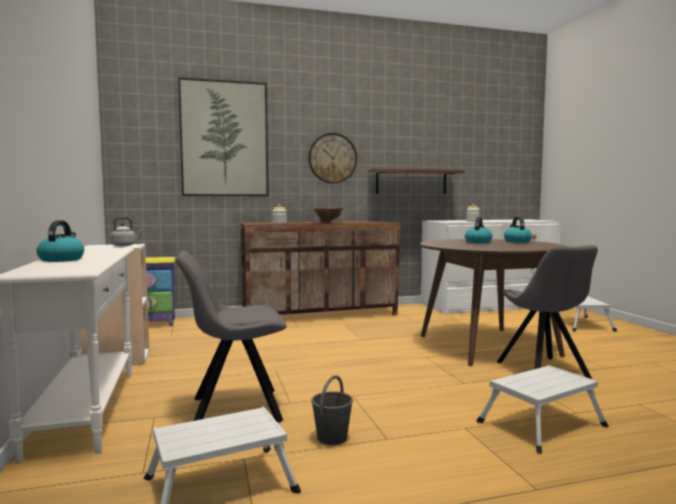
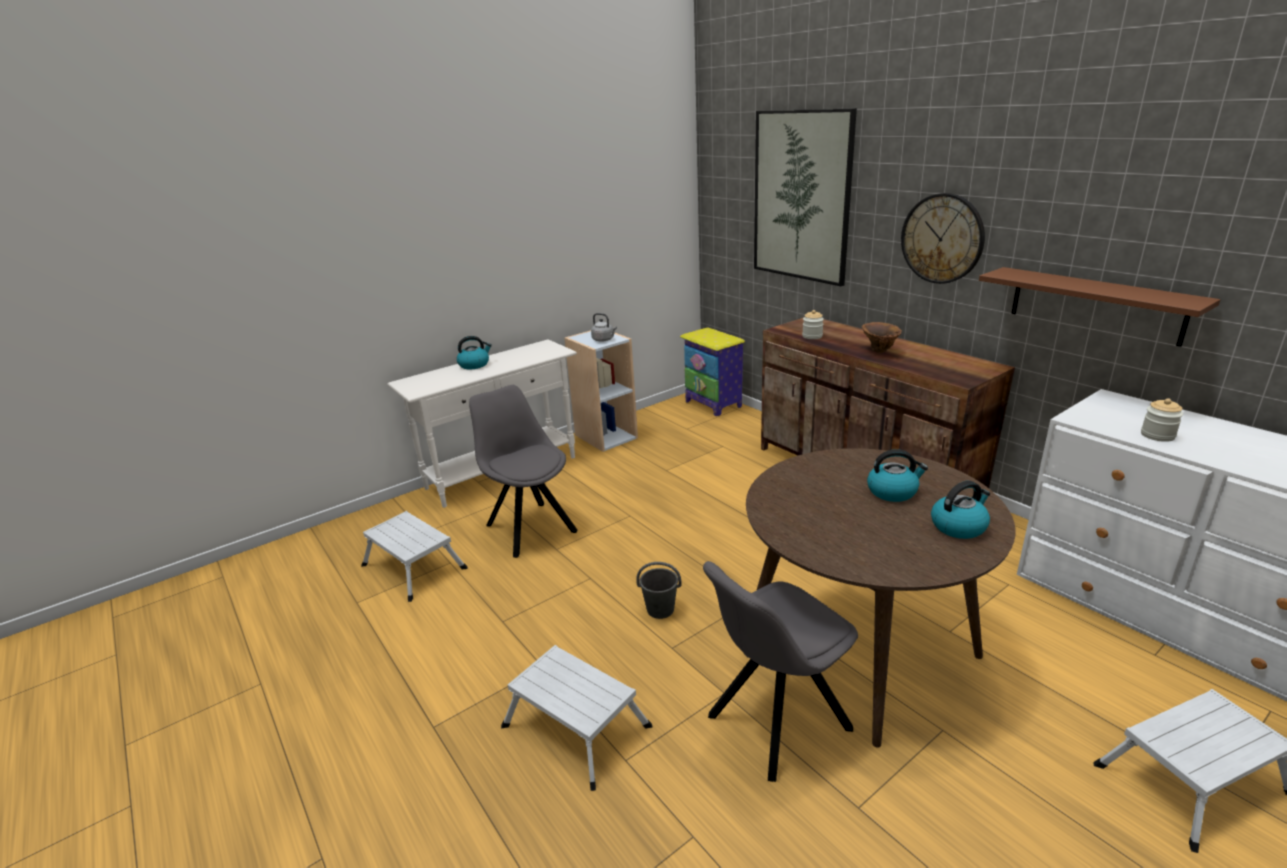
camera: 70 degrees right, 20 degrees up
grey bucket [311,375,353,445] -> grey bucket moved to [636,562,682,619]

